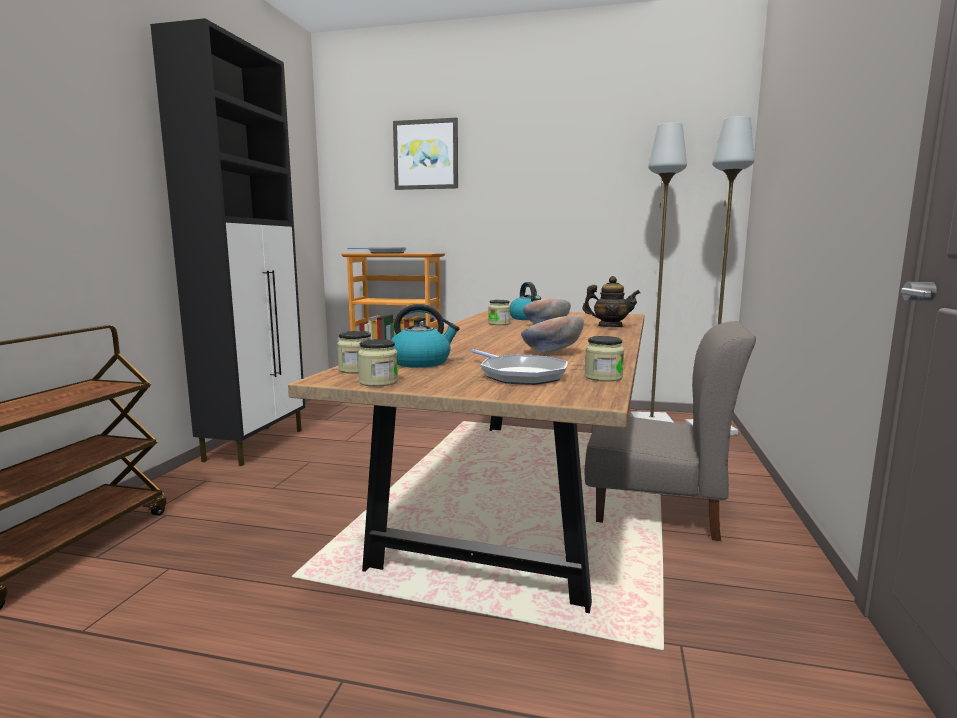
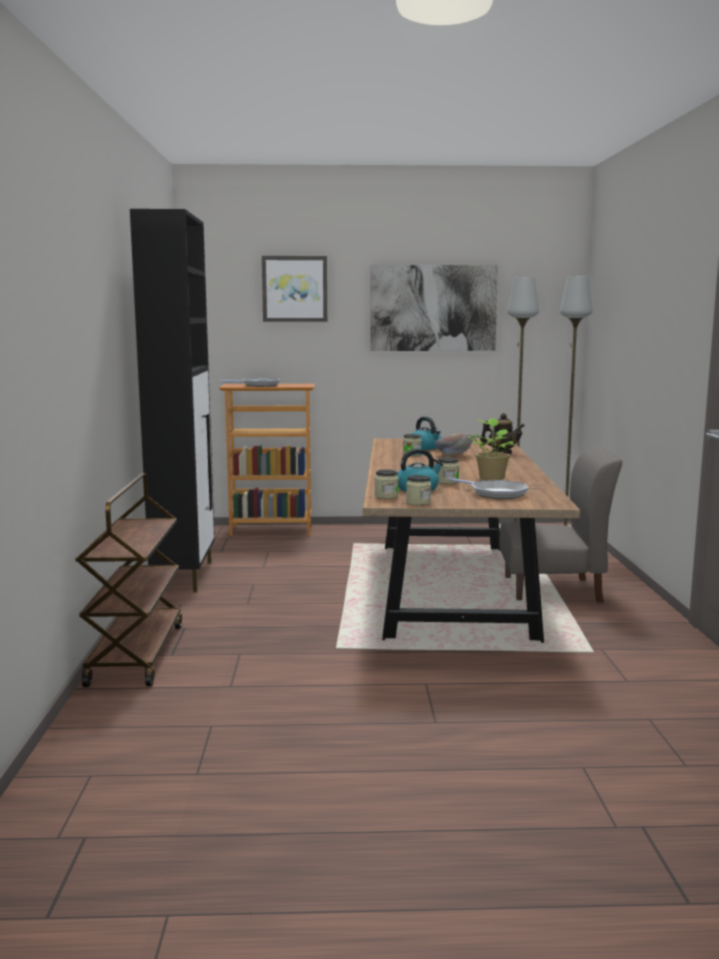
camera: 15 degrees left, 0 degrees up
bowl [521,316,584,353] -> potted plant [468,418,515,480]
jar [585,336,624,382] -> jar moved to [438,457,459,484]
none -> picture [370,265,498,351]

